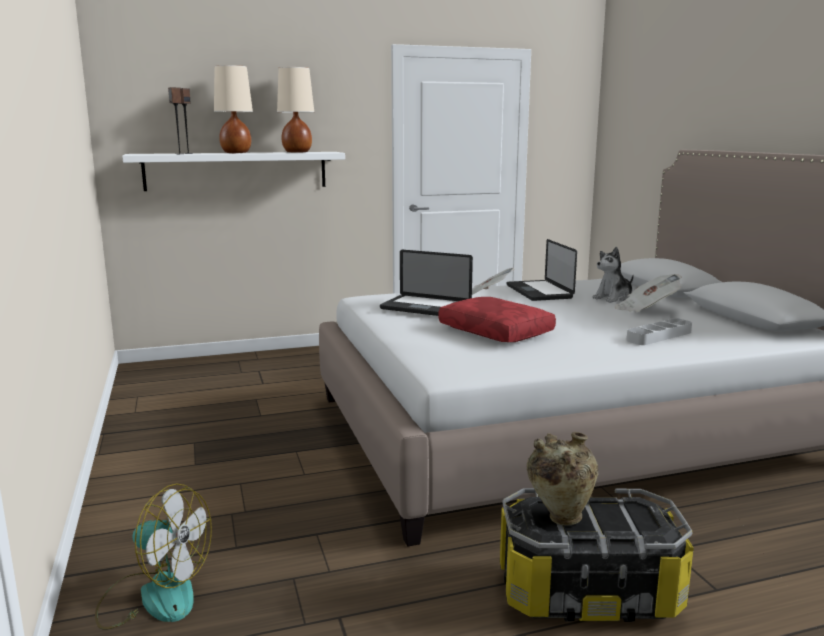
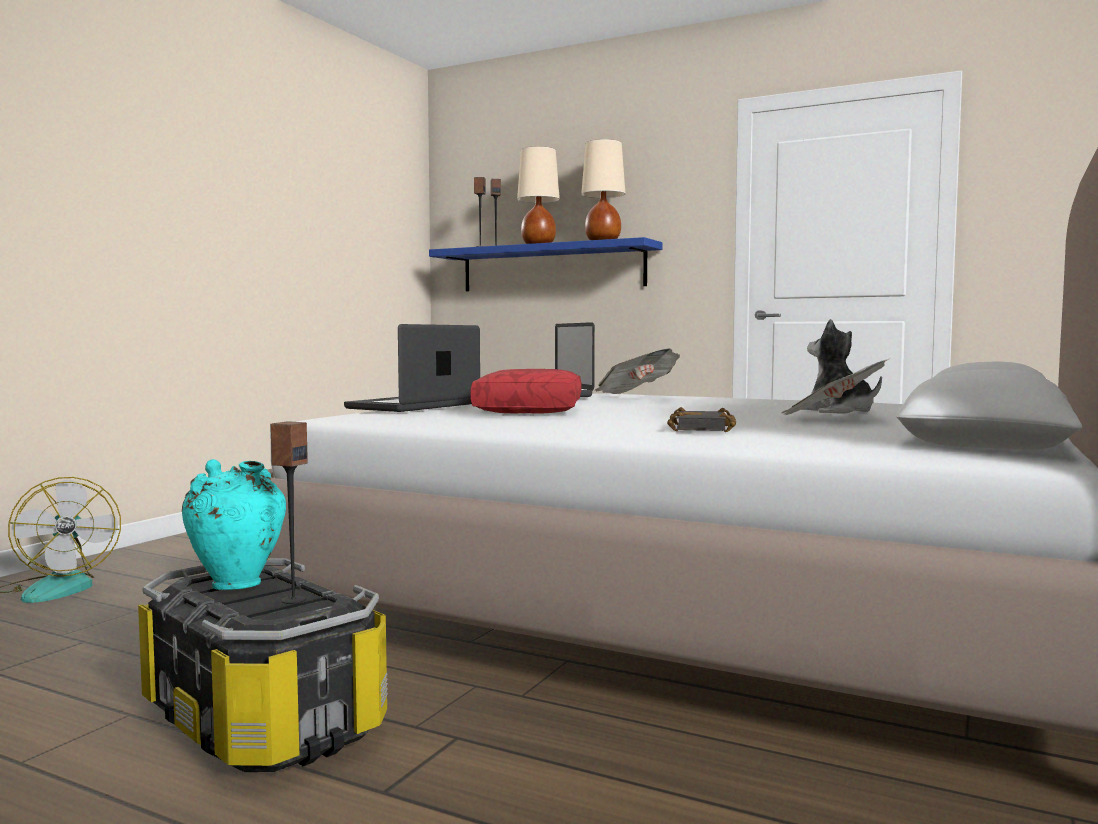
camera: 45 degrees right, 10 degrees down
white shelf [122,152,345,191] -> blue shelf [429,237,663,291]
laptop [506,239,577,301] -> laptop moved to [344,324,480,412]
beige vase [527,432,598,525] -> turquoise vase [182,459,286,590]
plush toy [592,247,634,303] -> plush toy turned 45 degrees clockwise [801,319,882,414]
grey tray [626,318,692,345] -> black book [667,407,736,432]
none -> speaker [270,421,308,604]

